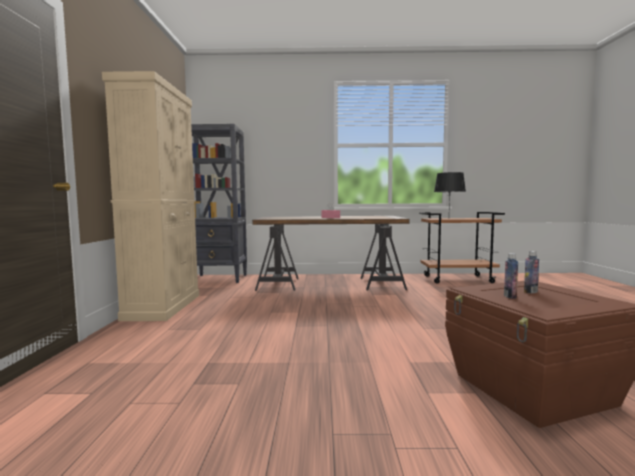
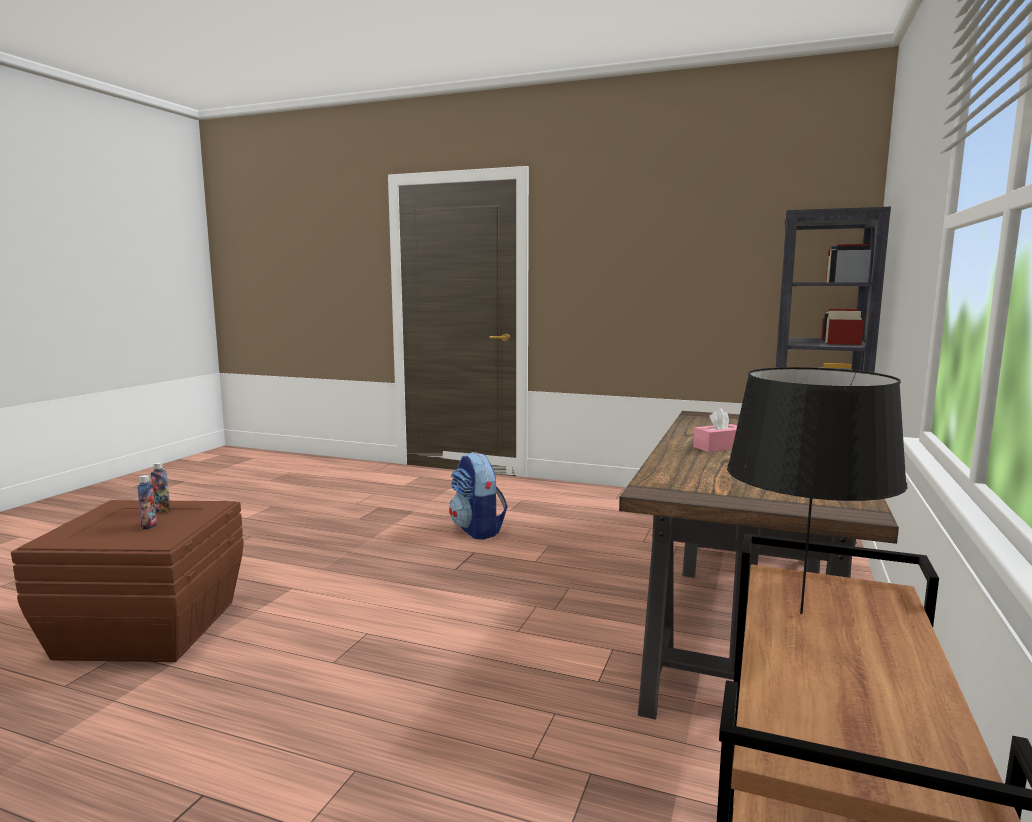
camera: 110 degrees right, 5 degrees up
beige cabinet [102,71,199,321] -> none
none -> backpack [449,452,508,540]

